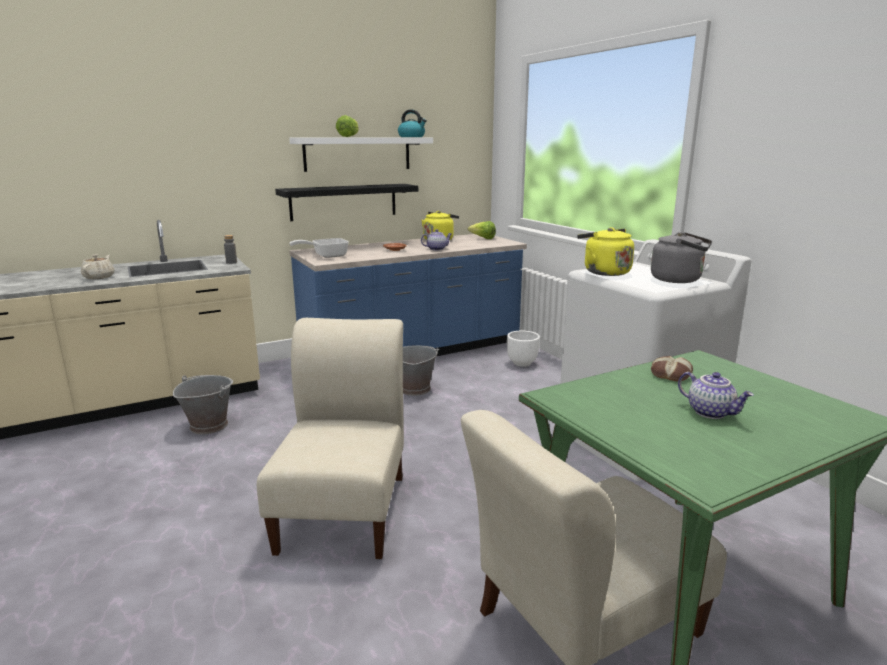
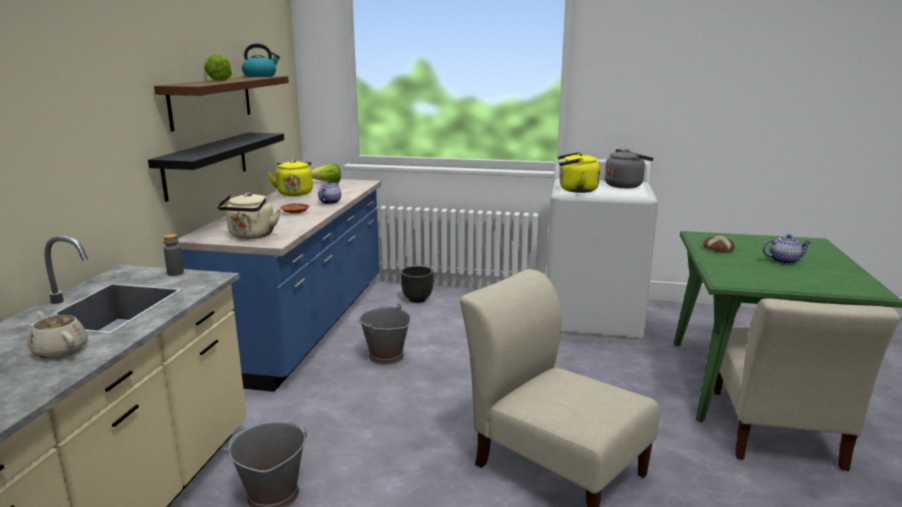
camera: 50 degrees left, 0 degrees up
white shelf [289,137,433,172] -> brown shelf [154,76,289,131]
frying pan [289,238,349,258] -> beige kettle [217,192,281,239]
white planter [507,331,540,367] -> black planter [400,266,434,303]

